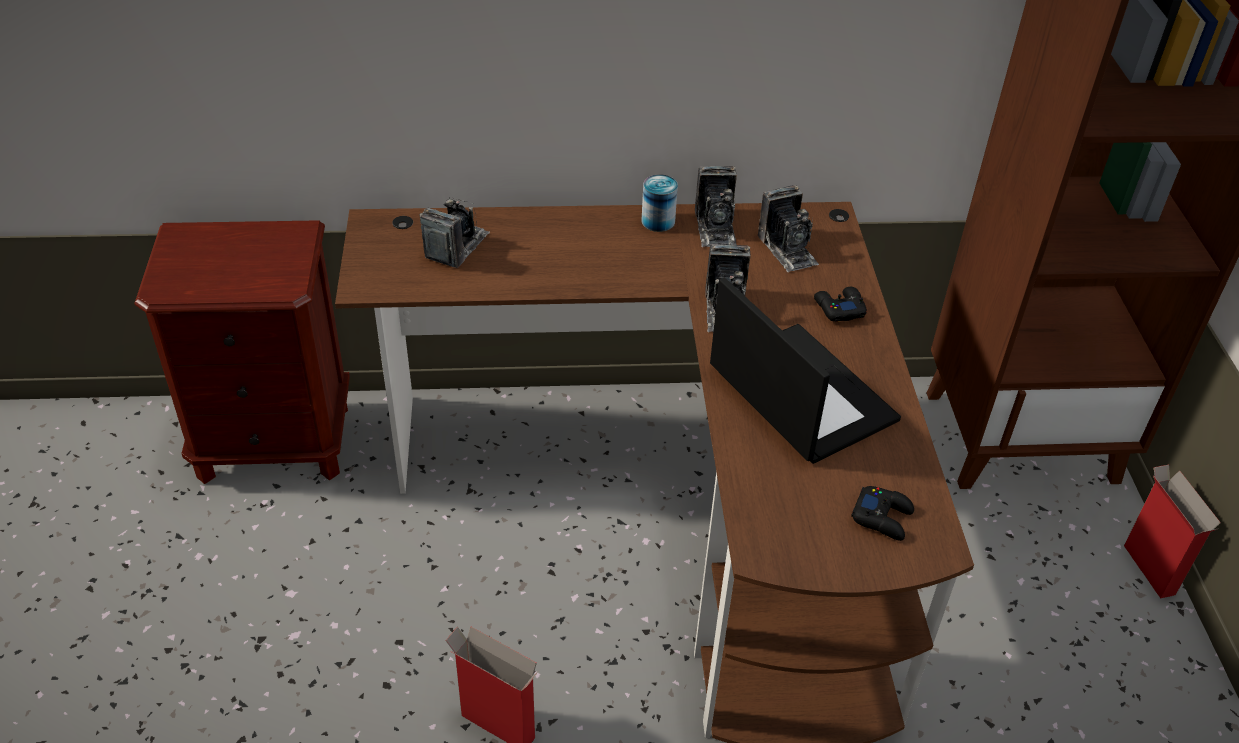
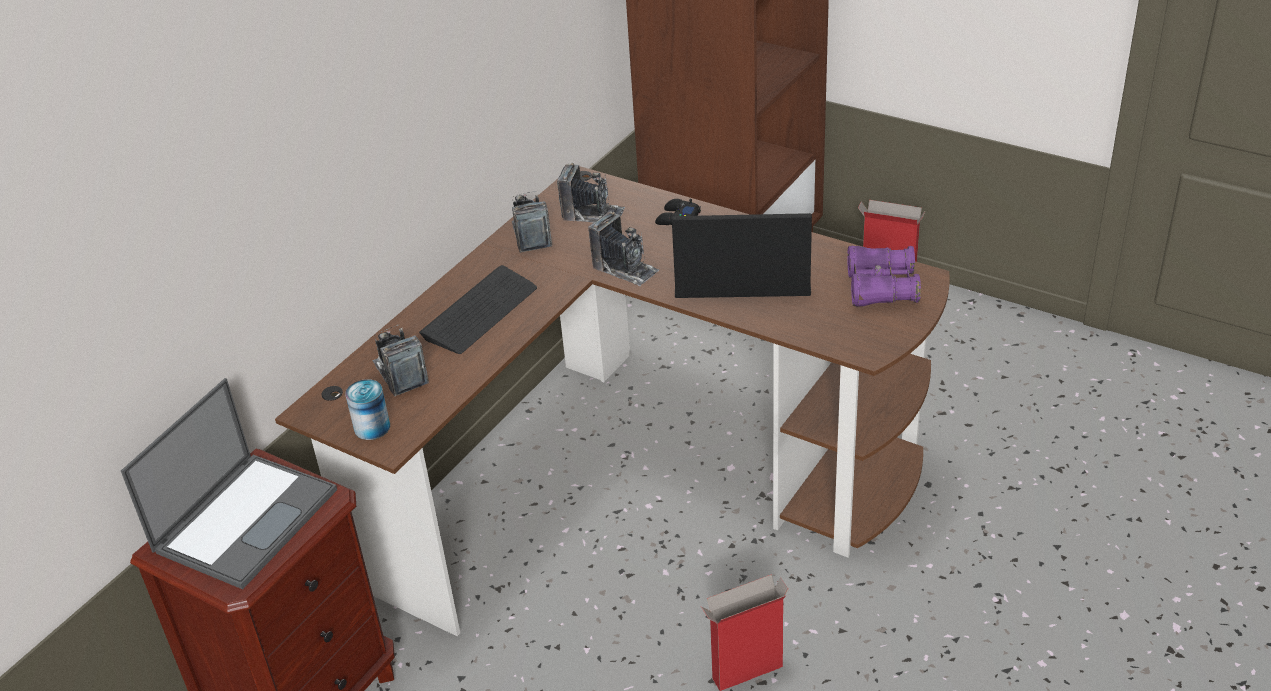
camera: 50 degrees left, 5 degrees down
can [642,175,678,232] -> can moved to [345,379,390,440]
camera [695,166,737,247] -> camera turned 135 degrees counterclockwise [512,191,552,253]
black game controller [851,486,914,541] -> purple binoculars [847,246,921,307]
none -> laptop [121,378,337,589]
none -> keyboard [419,265,537,354]

